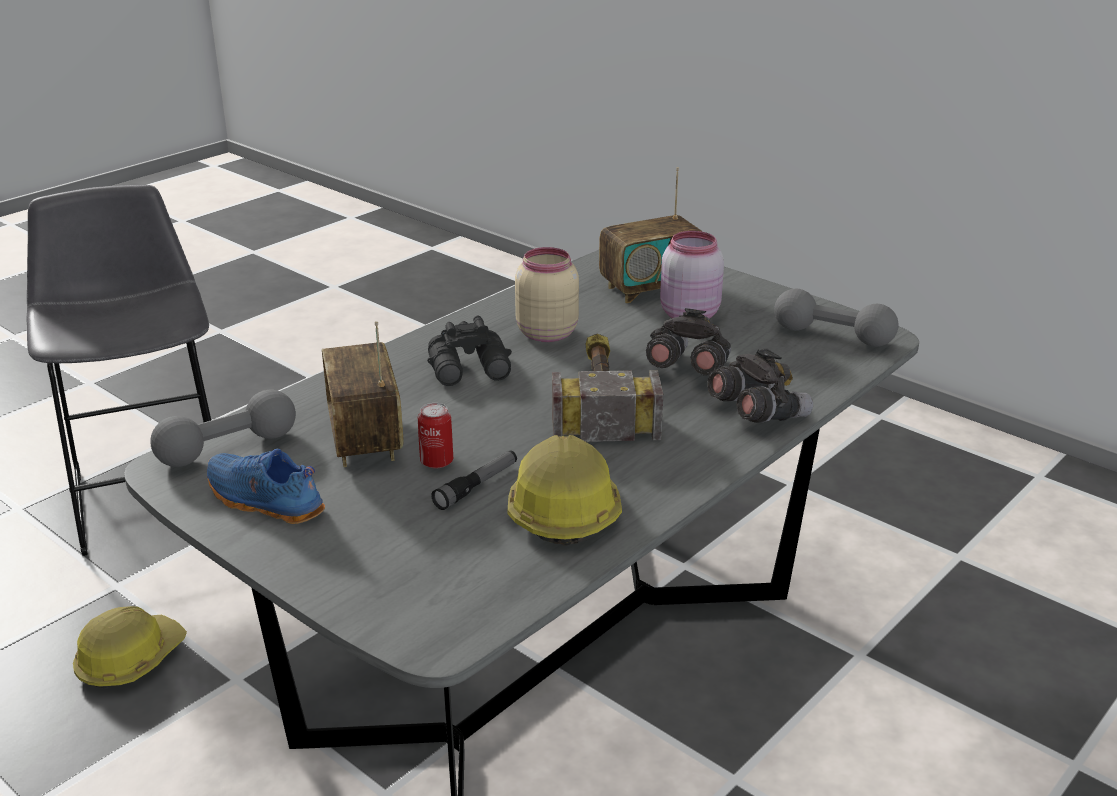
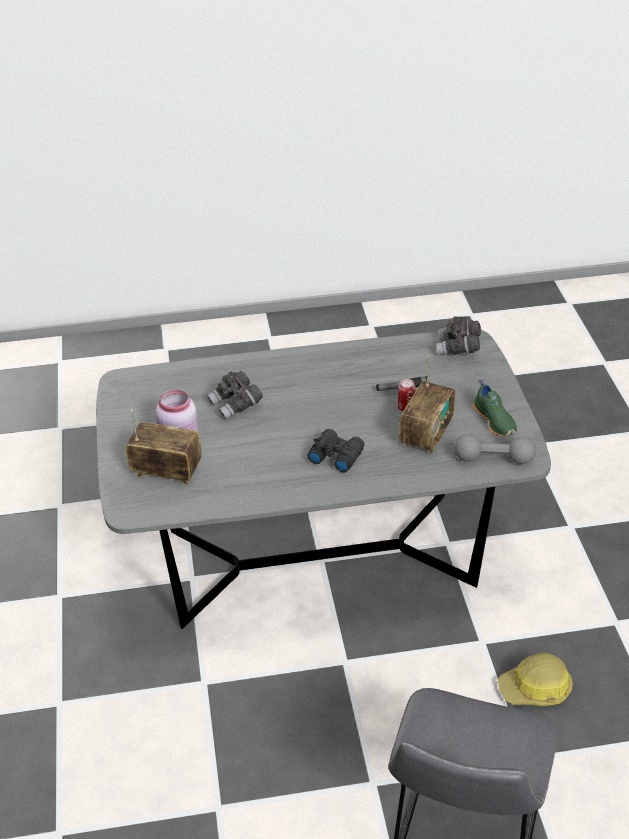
camera: 140 degrees left, 10 degrees up
blue shoe [207,449,325,524] -> green shoe [473,379,517,437]
hard hat [508,435,622,546] -> none
beige jar [515,247,579,342] -> none
hammer [552,334,663,442] -> none
grey binoculars [707,349,813,423] -> grey binoculars moved to [436,316,481,355]
grey dumbbell [774,289,899,347] -> none

